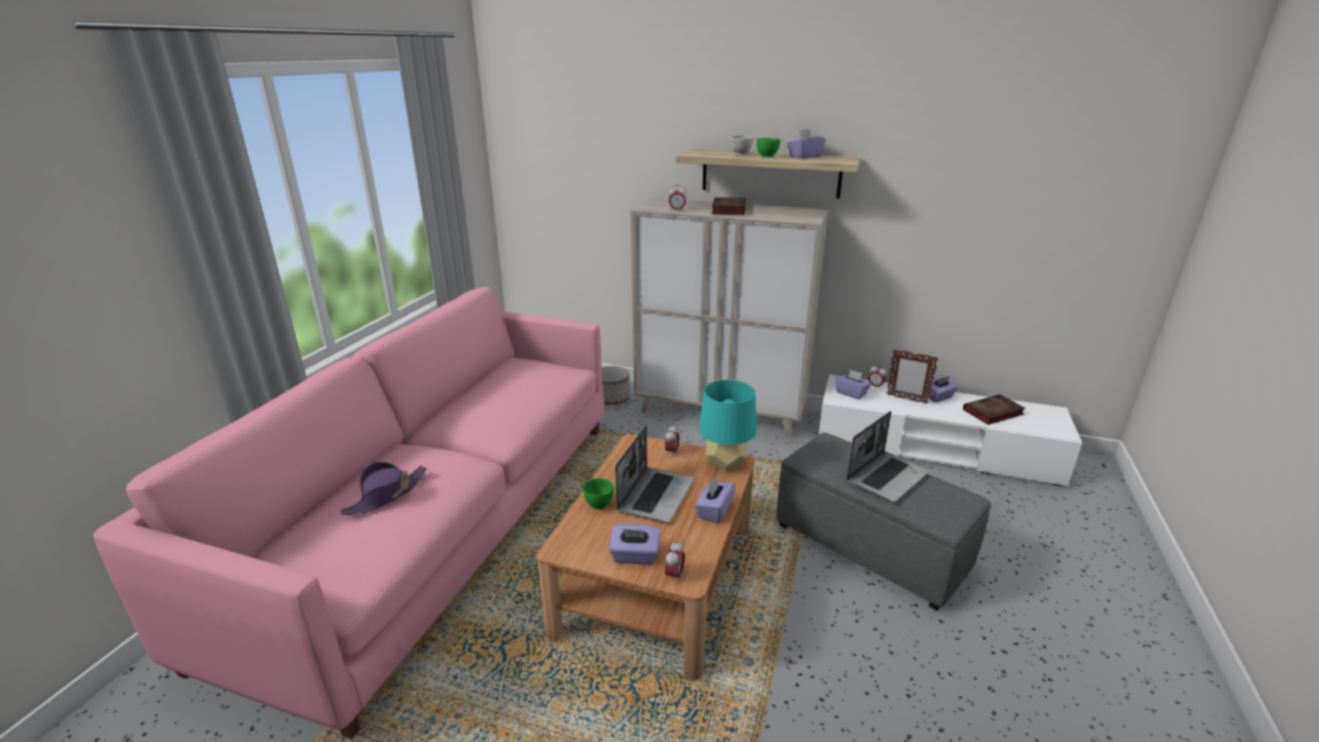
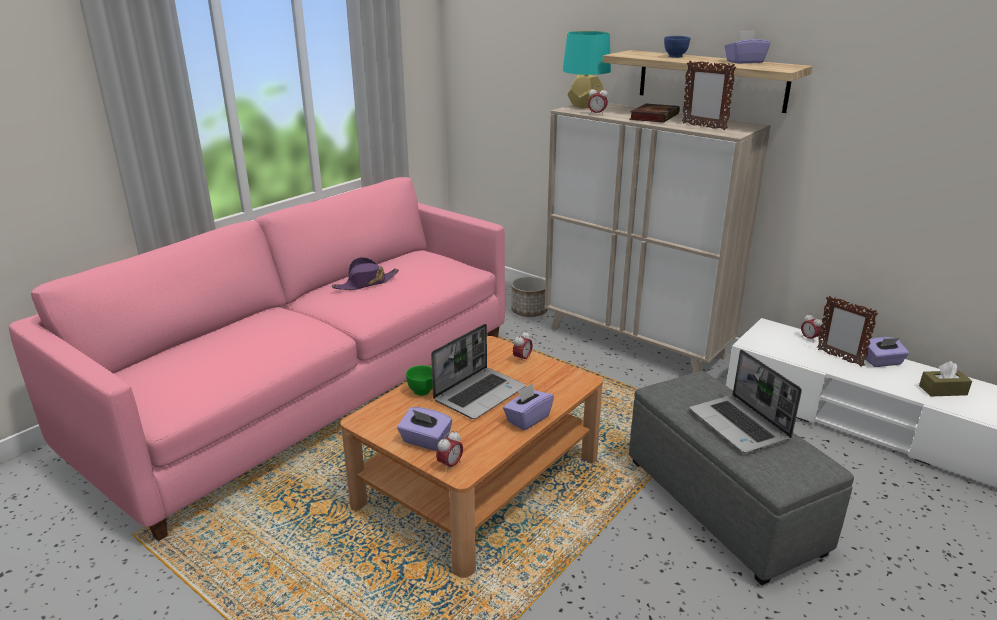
camera: 20 degrees right, 0 degrees up
purple hat [340,462,427,515] -> purple hat moved to [332,257,399,290]
turquoise table lamp [699,380,757,472] -> turquoise table lamp moved to [563,31,611,108]
white bowl [730,135,753,155] -> blue bowl [664,36,690,58]
green bowl [757,138,781,158] -> none
purple tissue box [835,369,871,399] -> none
laptop [846,411,930,502] -> laptop turned 90 degrees clockwise [689,349,802,453]
book [963,394,1025,425] -> brown tissue box [919,361,972,397]
none -> picture frame [682,61,736,130]

